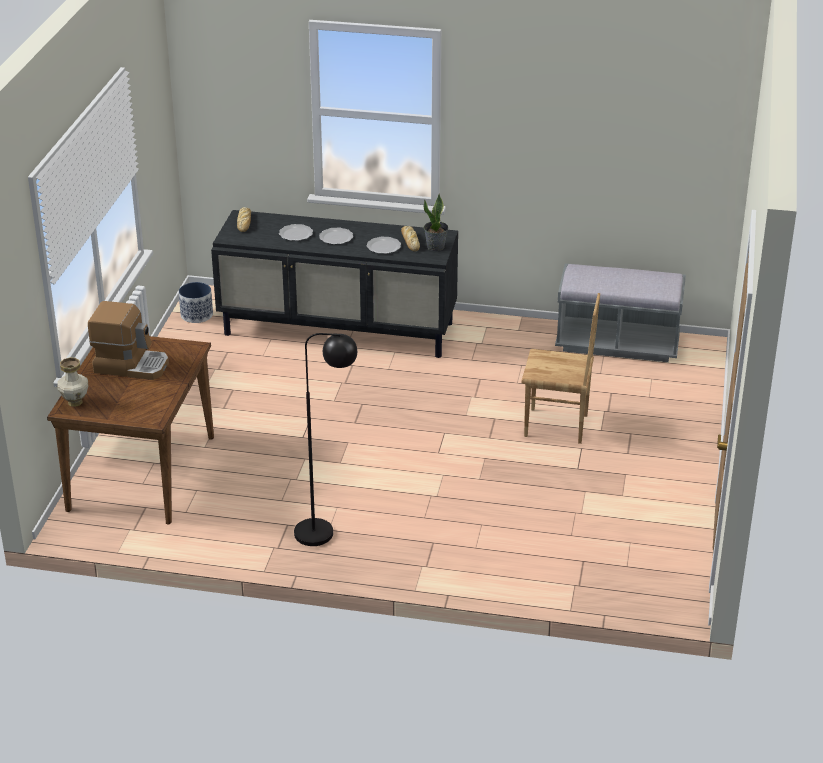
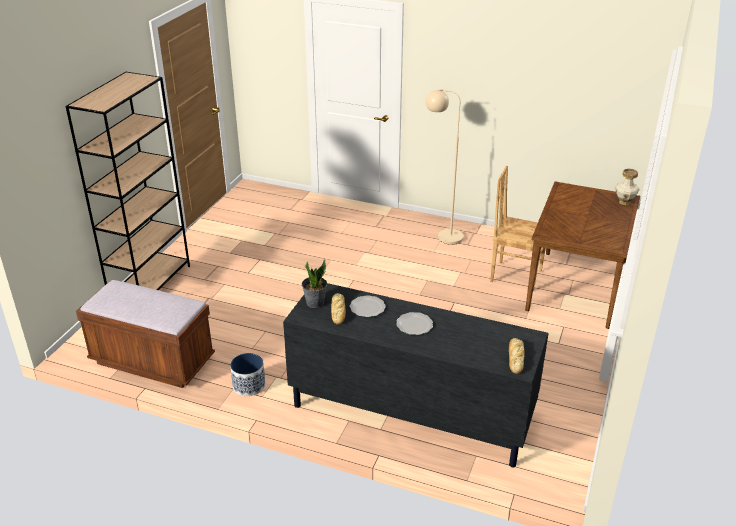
camera: 170 degrees left, 0 degrees up
coffee machine [88,301,169,380] -> none
planter [179,282,213,323] -> planter moved to [230,353,265,396]
plate [279,224,313,241] -> none
black floor lamp [294,333,357,546] -> beige floor lamp [426,89,464,245]
brown chair [521,293,600,444] -> brown chair moved to [490,166,546,291]
grey bench [555,263,686,362] -> brown bench [76,280,215,388]
none -> beige bookcase [66,72,190,290]

